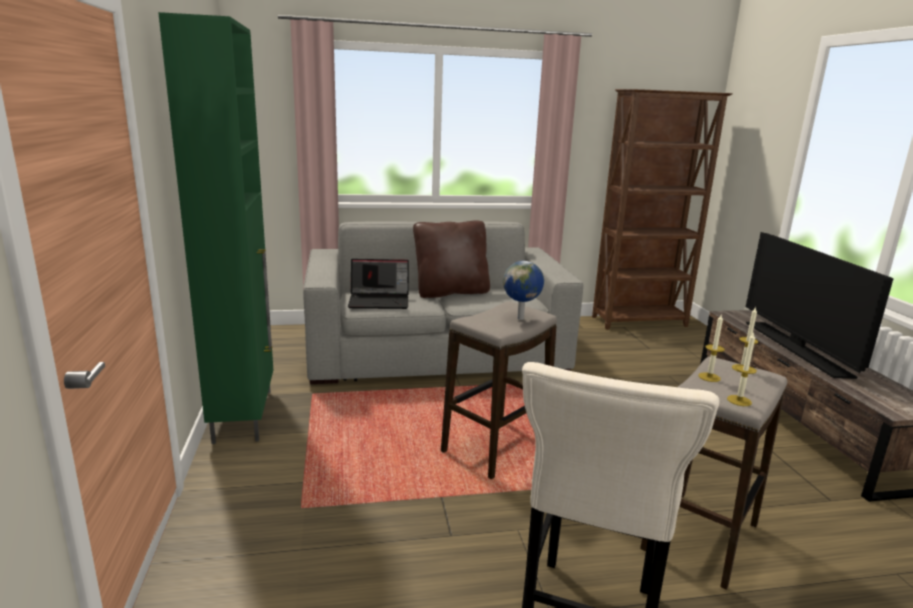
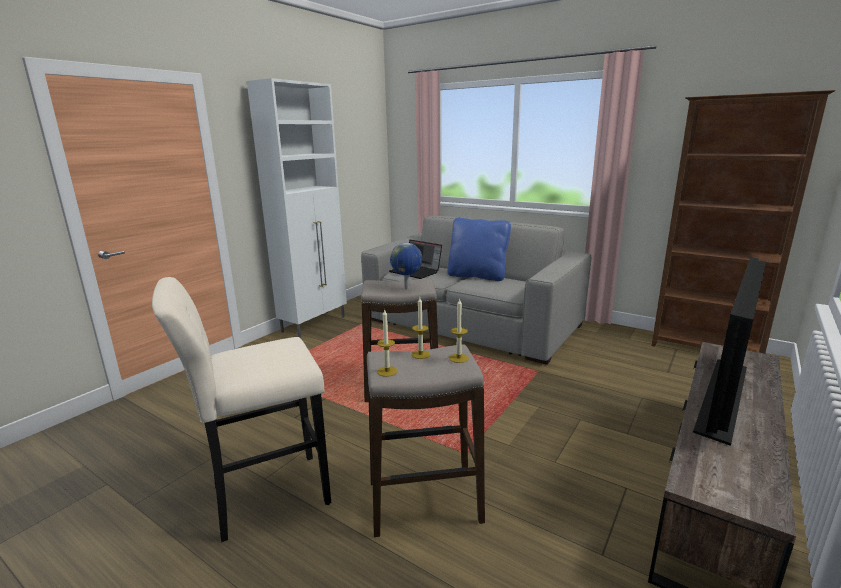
camera: 45 degrees right, 0 degrees up
green cabinet [158,12,273,444] -> white cabinet [247,78,347,338]
brown pillow [413,220,490,298] -> blue pillow [447,218,511,281]

